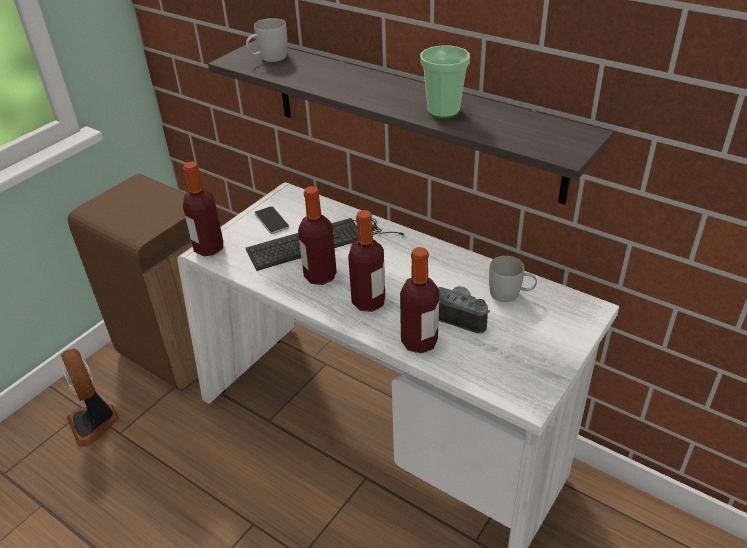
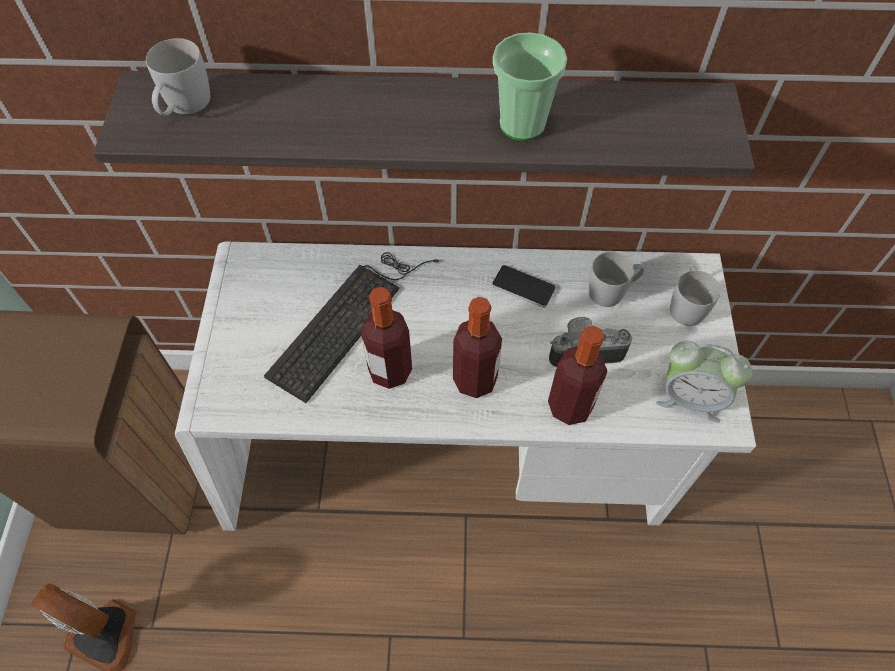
camera: 35 degrees left, 20 degrees up
bottle [183,162,223,256] -> none
phone [255,206,289,234] -> phone moved to [492,265,556,308]
none -> alarm clock [656,341,753,423]
none -> white mug [670,266,721,326]

